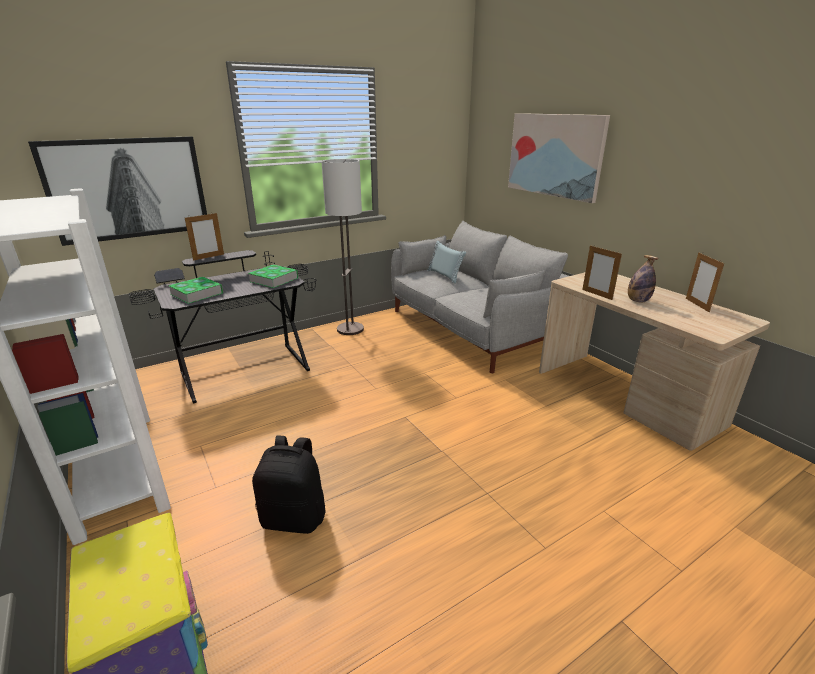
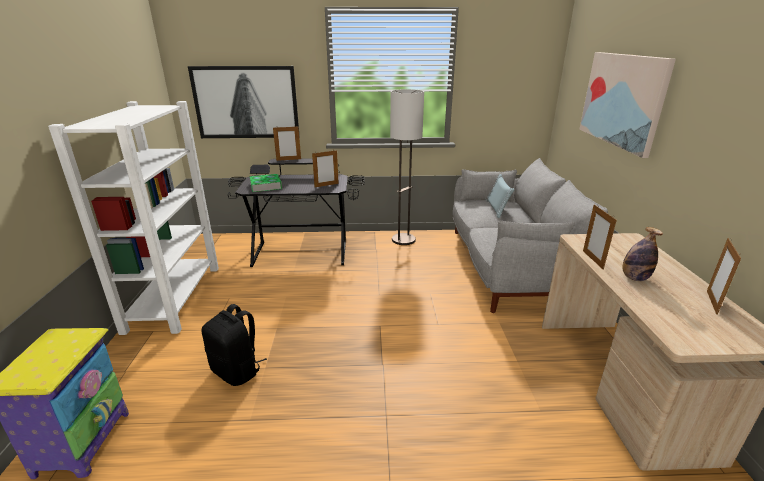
camera: 30 degrees right, 0 degrees up
book [248,264,299,288] -> picture frame [312,150,339,187]

